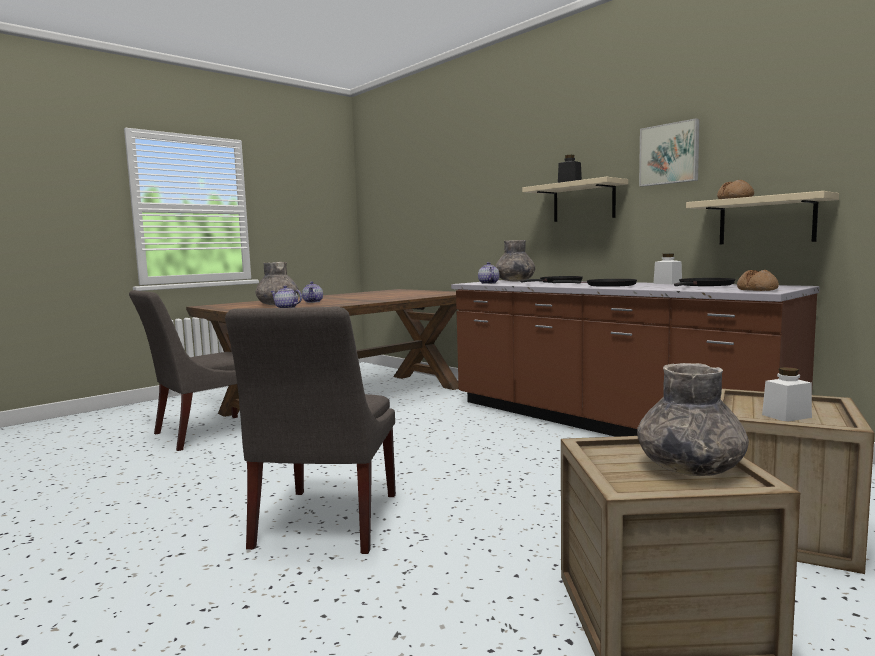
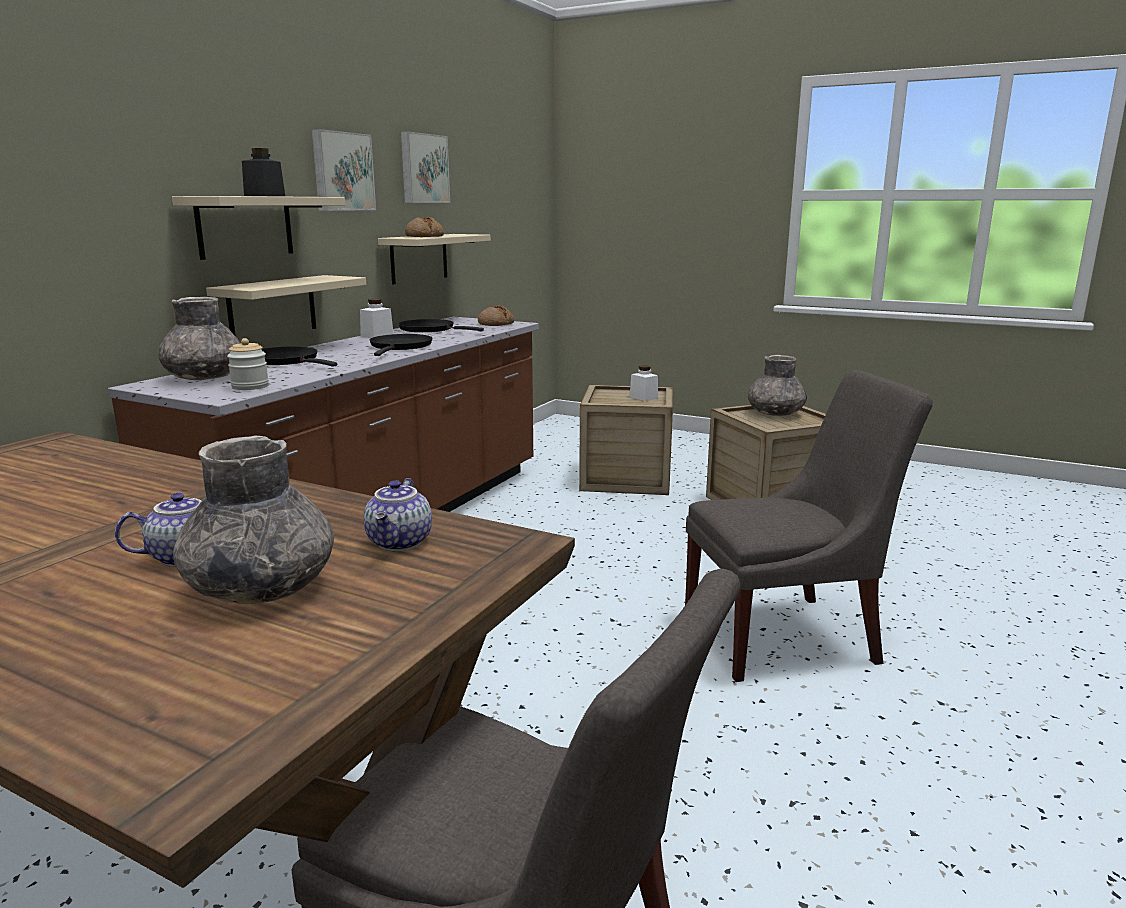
camera: 110 degrees left, 10 degrees up
teapot [478,262,499,284] -> jar [227,338,269,390]
none -> beige shelf [206,275,366,337]
none -> picture [401,131,450,203]

